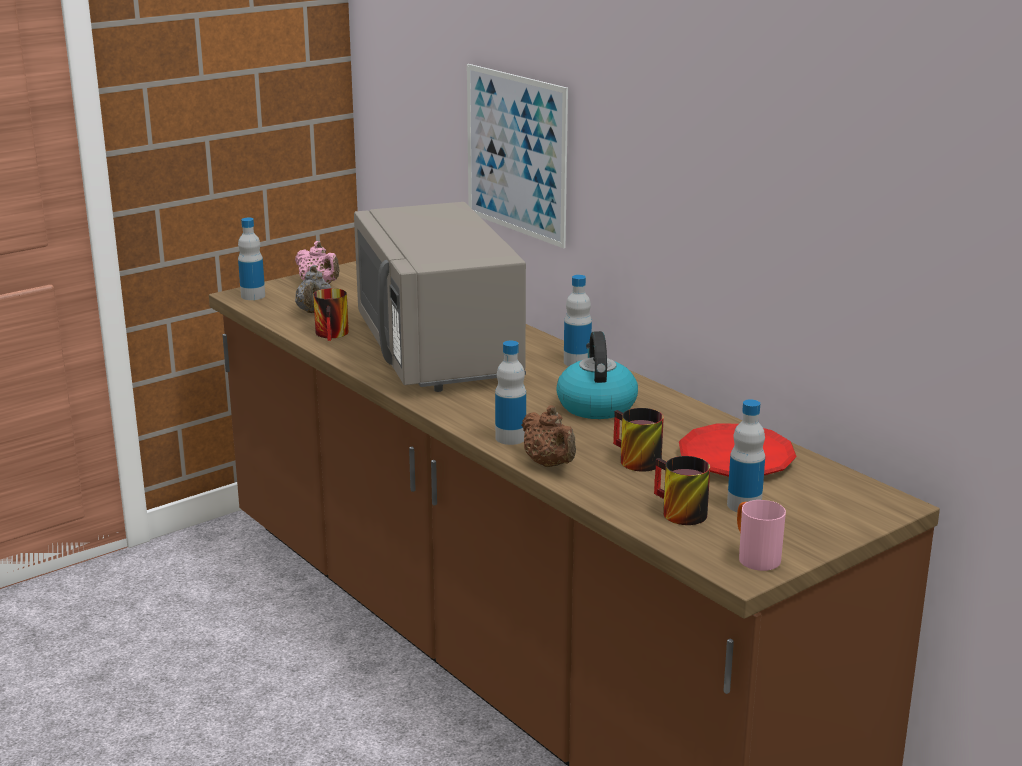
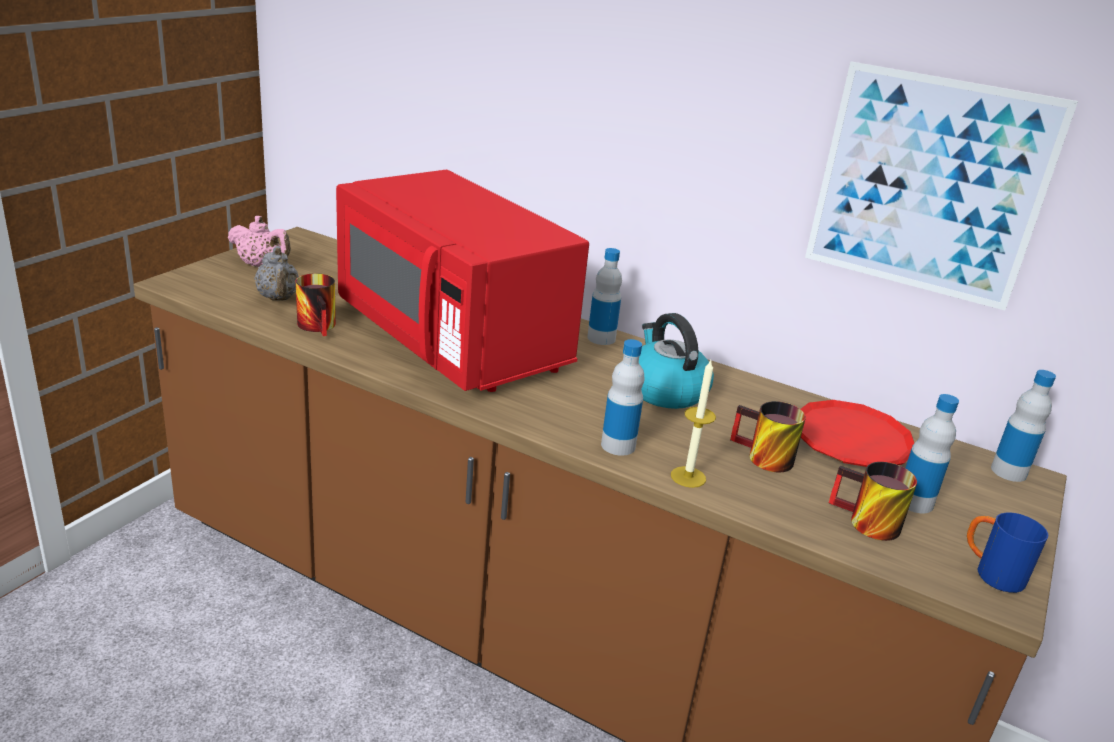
camera: 25 degrees left, 5 degrees up
bottle [238,218,265,300] -> bottle moved to [991,370,1056,482]
grey microwave [354,202,526,392] -> red microwave [336,169,589,392]
picture [467,64,568,248] -> picture moved to [805,61,1078,310]
brown teapot [522,405,576,467] -> candle [671,360,716,488]
pink mug [737,500,786,571] -> blue mug [967,513,1048,593]

